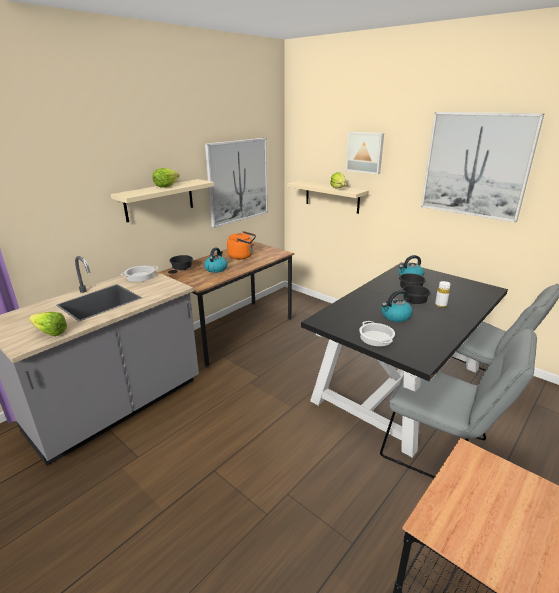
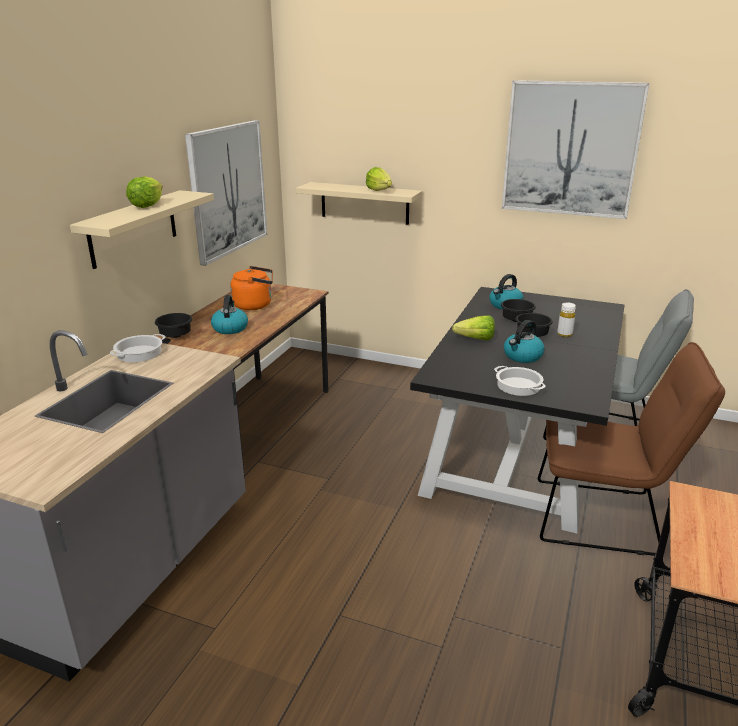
camera: 20 degrees left, 0 degrees up
lettuce [29,312,67,336] -> lettuce moved to [452,315,495,341]
picture [346,132,384,174] -> none
grey chair [380,327,537,478] -> brown chair [538,342,725,556]

